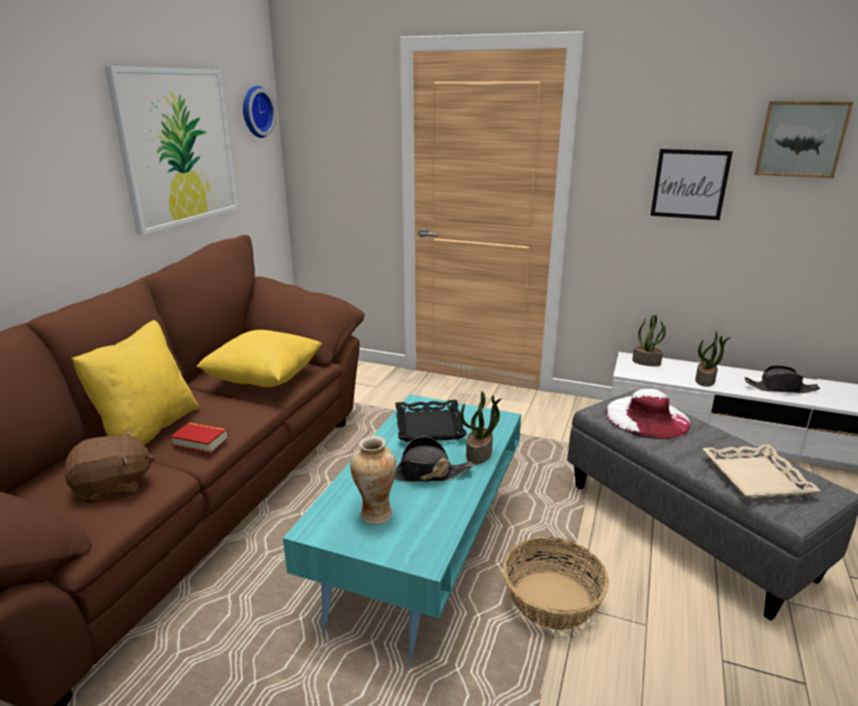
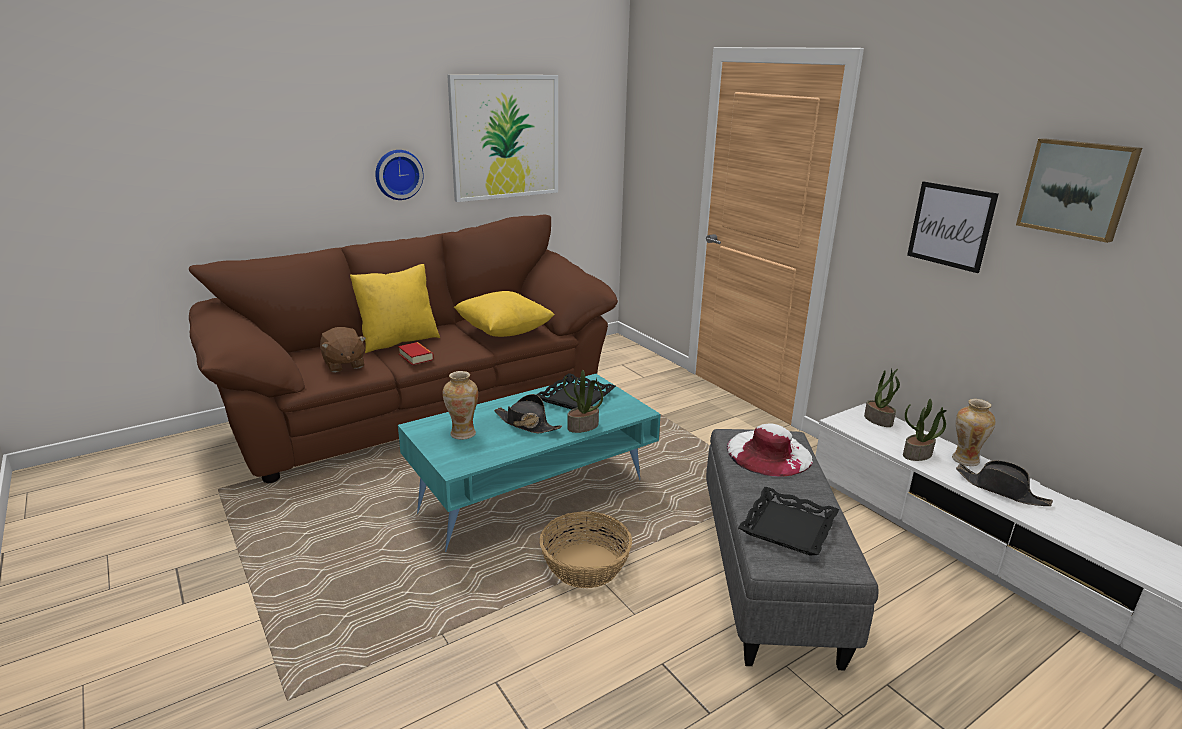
camera: 35 degrees right, 0 degrees up
brown plush toy [65,429,155,504] -> brown plush toy turned 45 degrees clockwise [320,327,366,373]
wall clock [243,86,276,138] -> wall clock moved to [375,150,424,200]
beige tray [702,445,821,498] -> black tray [738,487,839,555]
none -> vase [952,399,995,466]

